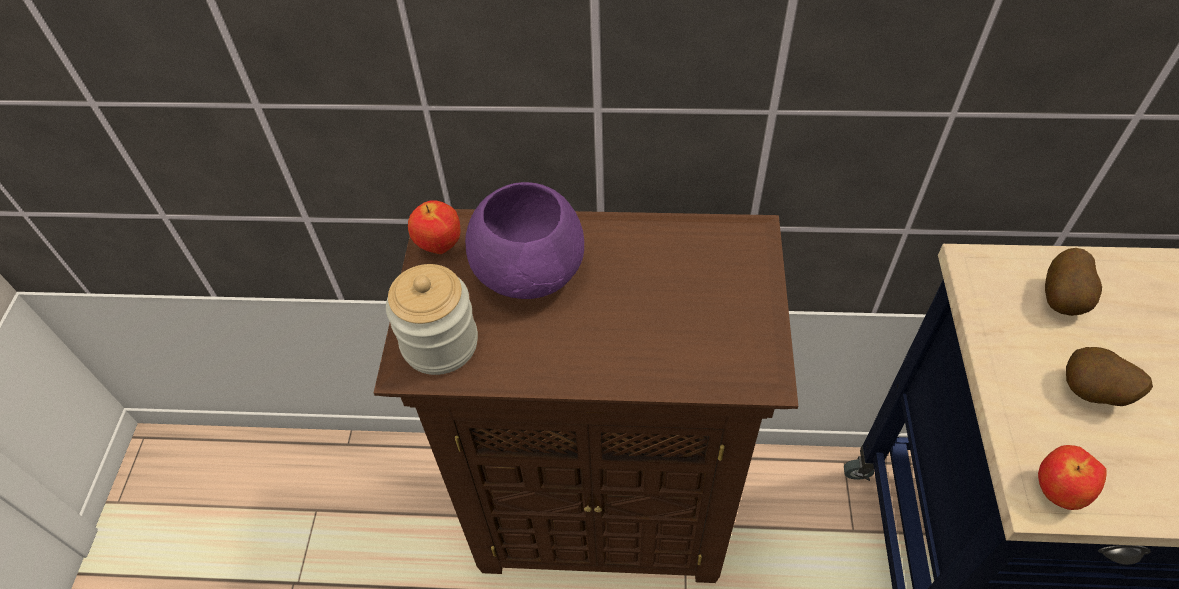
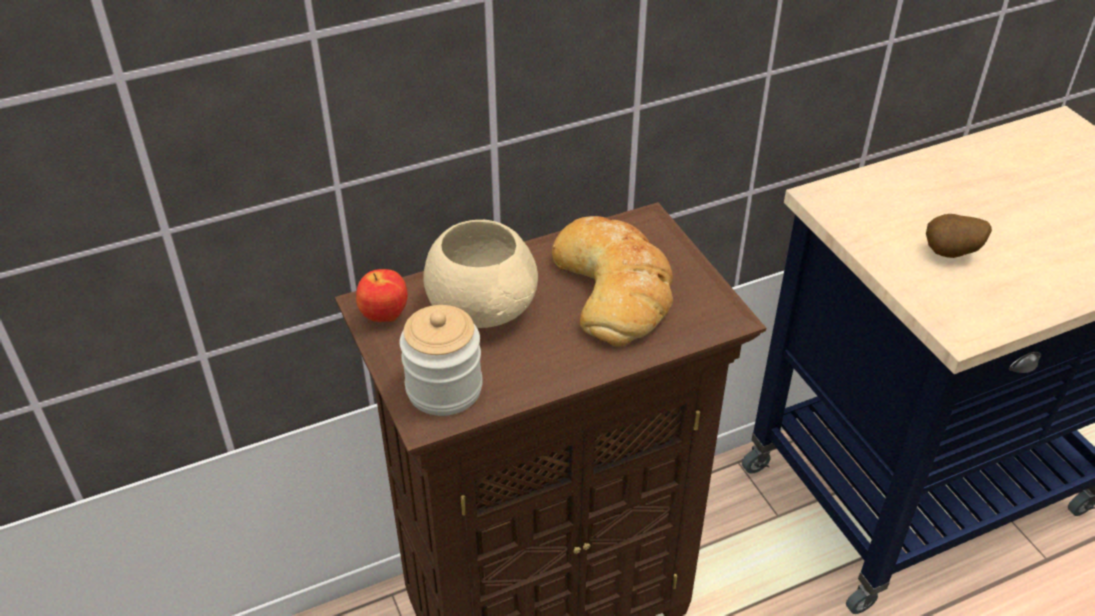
camera: 30 degrees left, 10 degrees down
purple bowl [465,182,584,299] -> beige bowl [423,220,538,328]
apple [1038,445,1107,510] -> none
potato [1045,248,1102,316] -> none
none -> bread [552,216,673,347]

